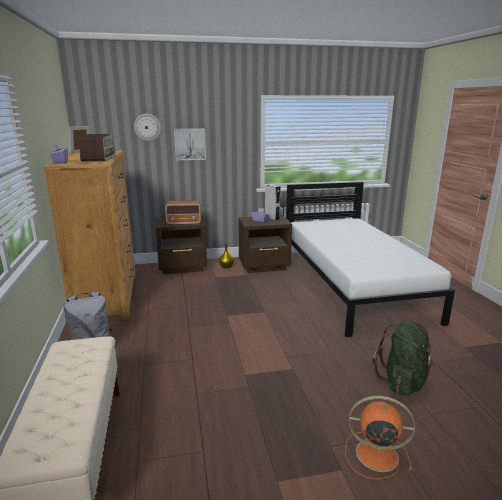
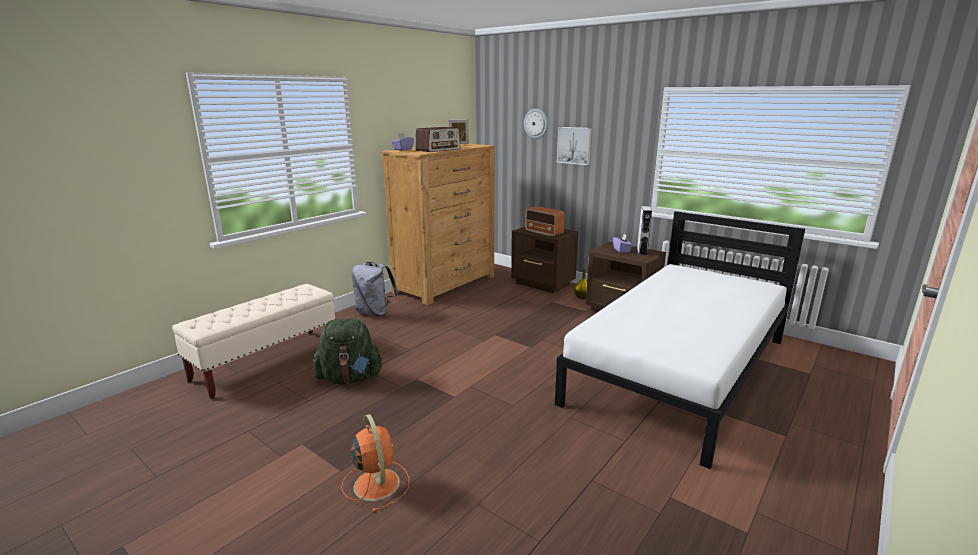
camera: 50 degrees right, 0 degrees up
green backpack [372,321,437,396] -> green backpack moved to [313,318,383,384]

